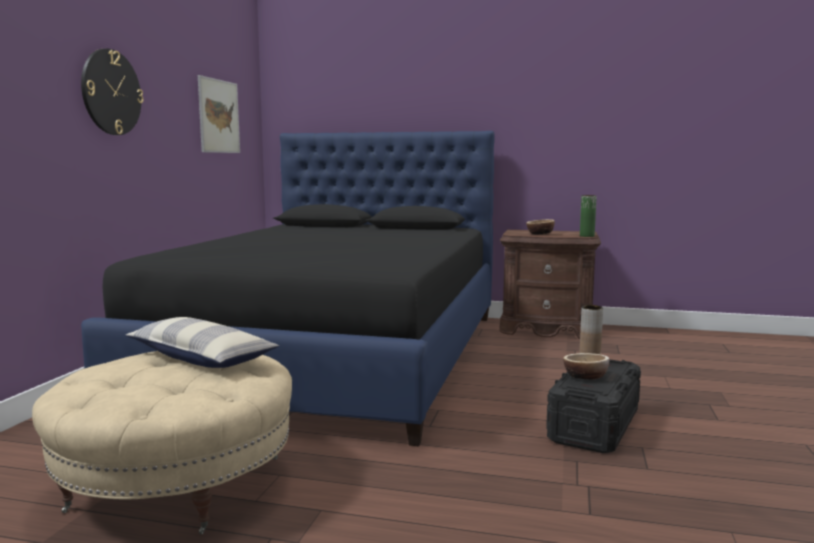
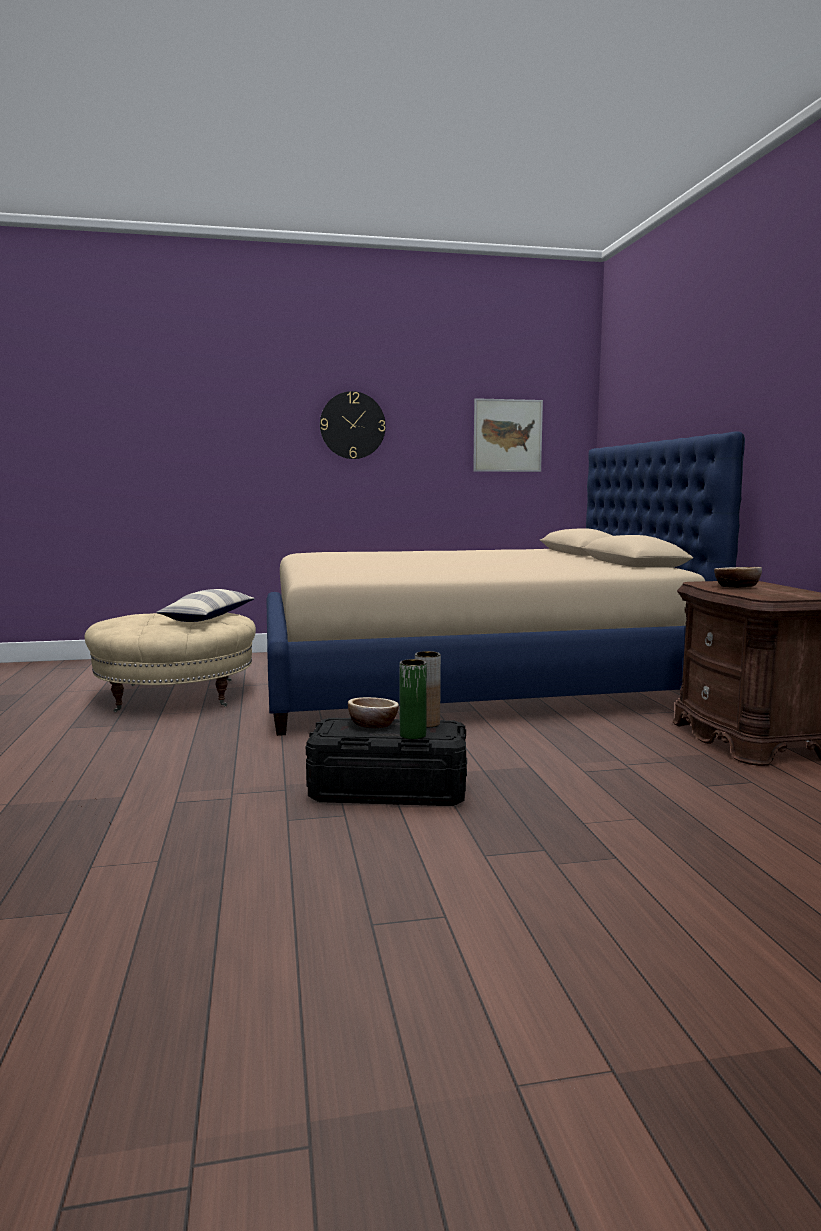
camera: 65 degrees right, 0 degrees up
black bed [81,131,495,446] -> beige bed [266,431,745,736]
green vase [580,195,597,237] -> green vase moved to [399,659,427,739]

